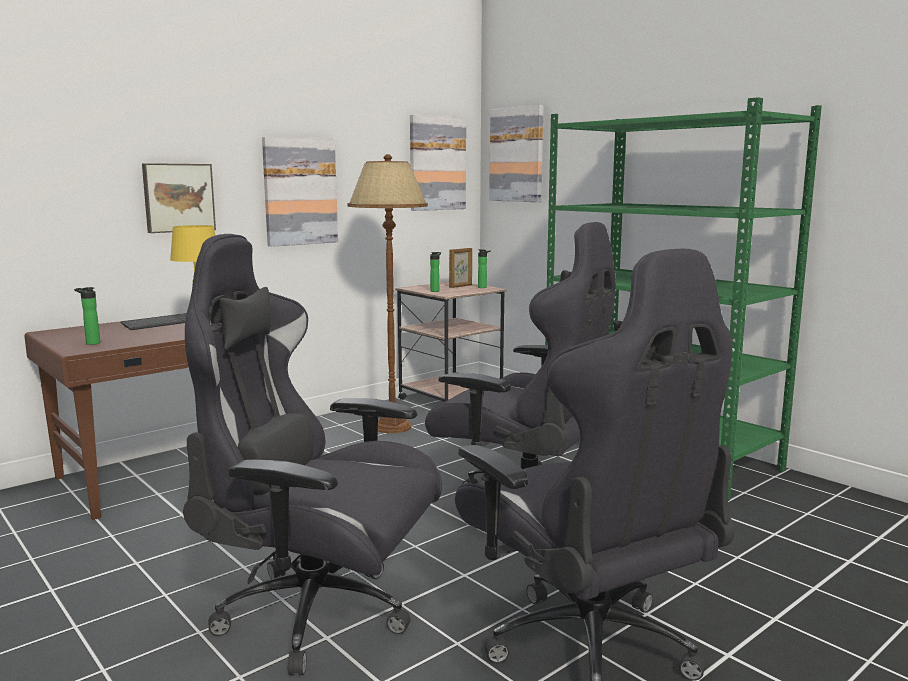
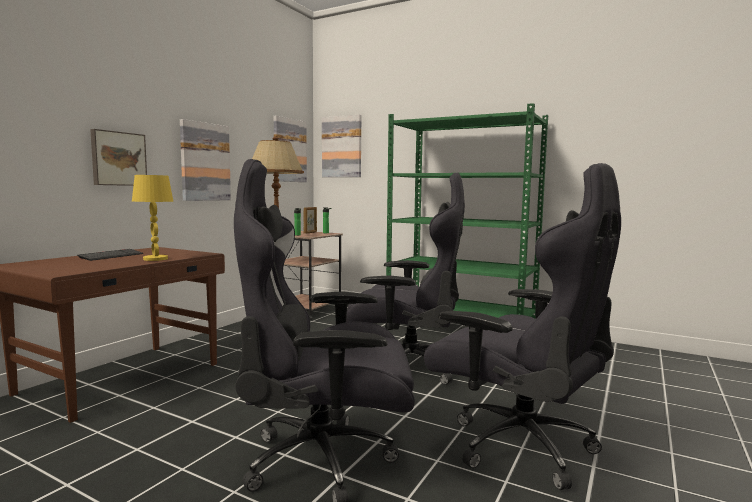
camera: 20 degrees left, 5 degrees down
bottle [74,287,100,345] -> none

